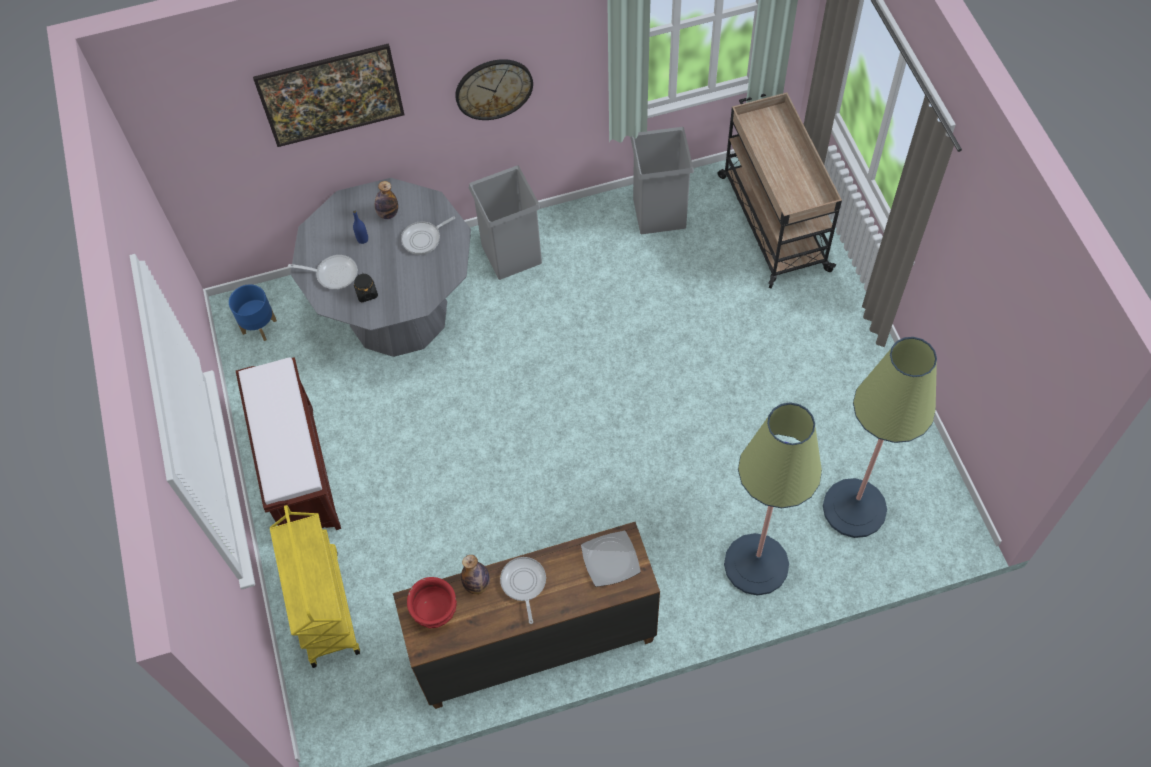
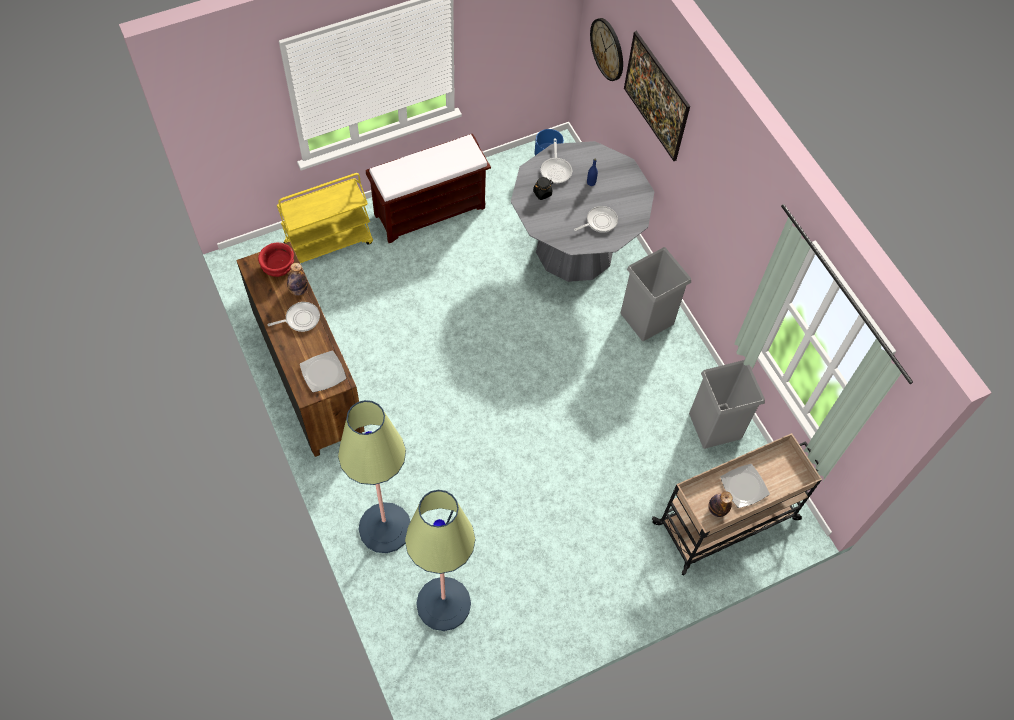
camera: 75 degrees right, 0 degrees up
bottle [375,181,398,219] -> bottle moved to [708,491,732,517]
frying pan [401,216,455,255] -> frying pan turned 105 degrees clockwise [574,206,618,233]
wall clock [455,59,533,120] -> wall clock moved to [590,18,623,81]
none -> plate [720,464,770,508]

